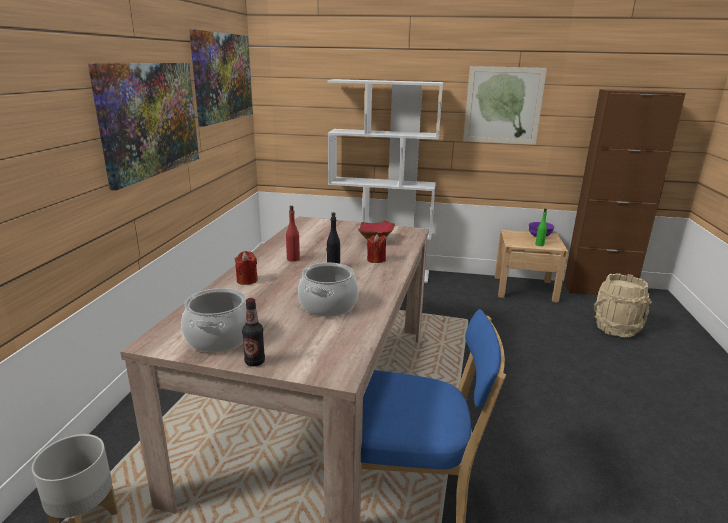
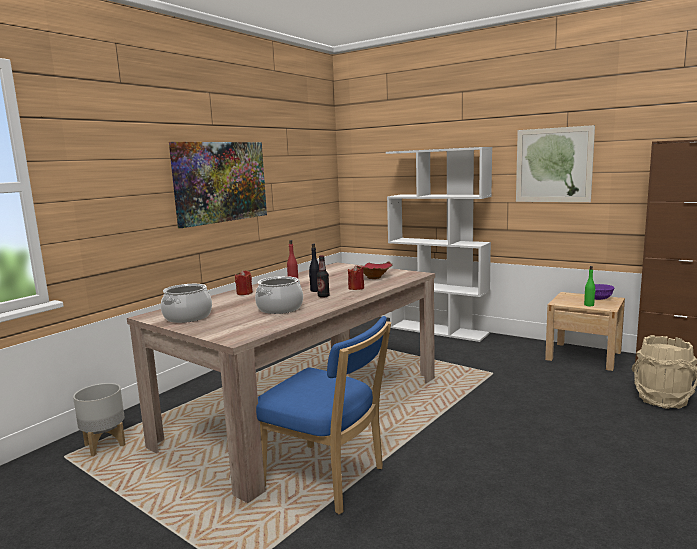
camera: 25 degrees right, 10 degrees down
picture [189,29,253,127] -> none
bottle [242,298,265,366] -> bottle moved to [317,255,330,298]

